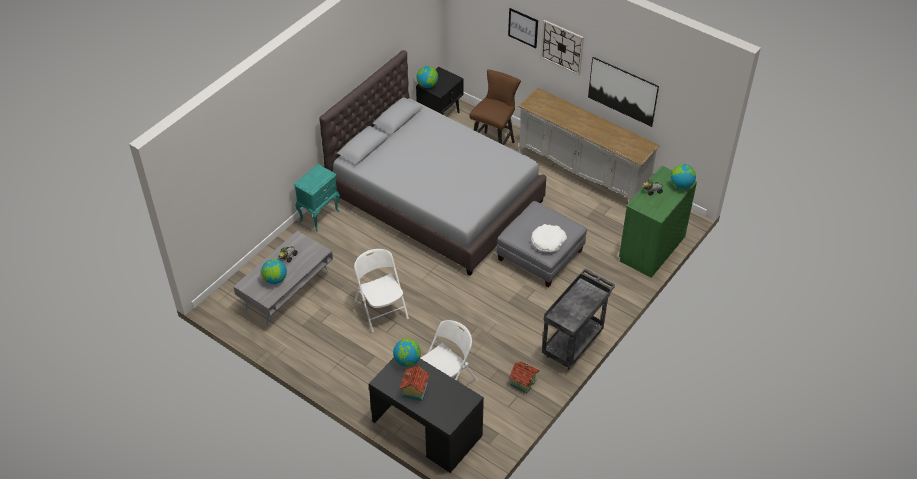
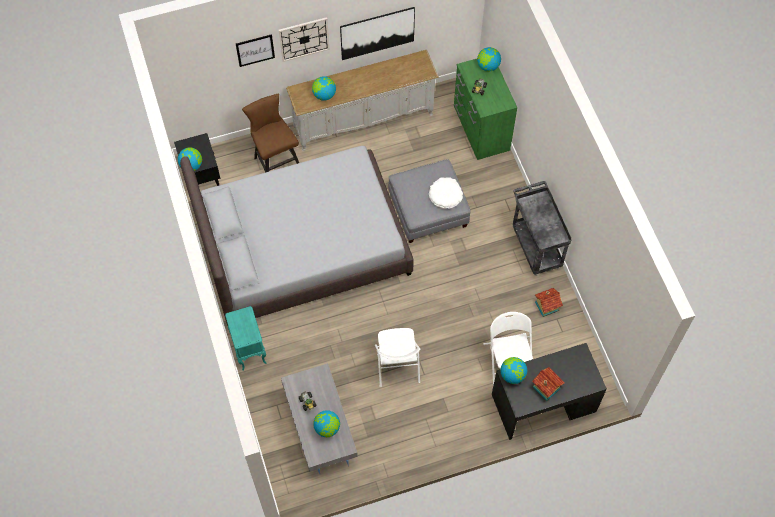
camera: 55 degrees left, 15 degrees up
white chair [354,249,409,333] -> white chair turned 105 degrees counterclockwise [375,328,420,387]
none -> globe [312,76,336,101]

